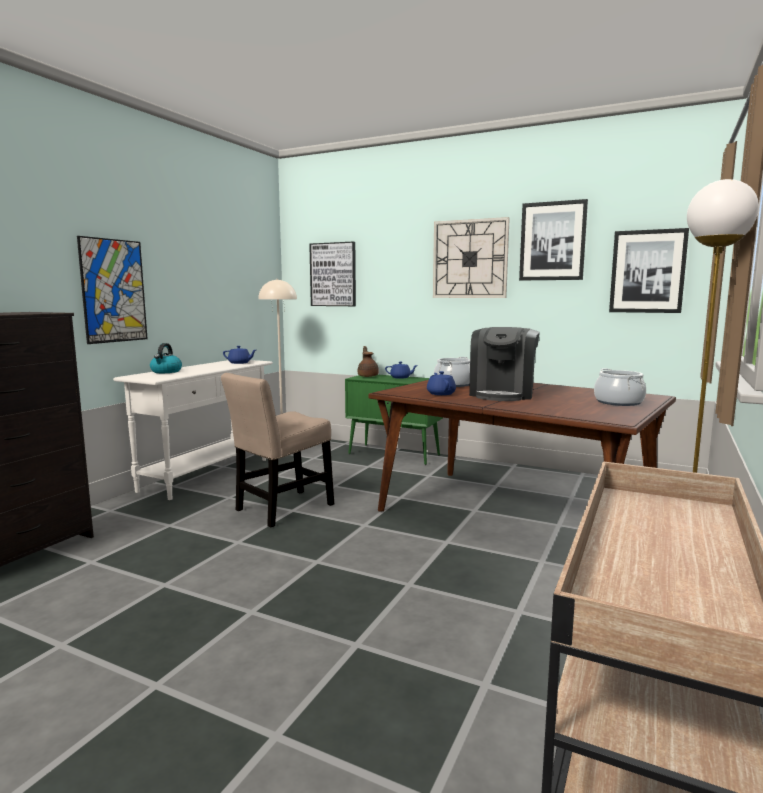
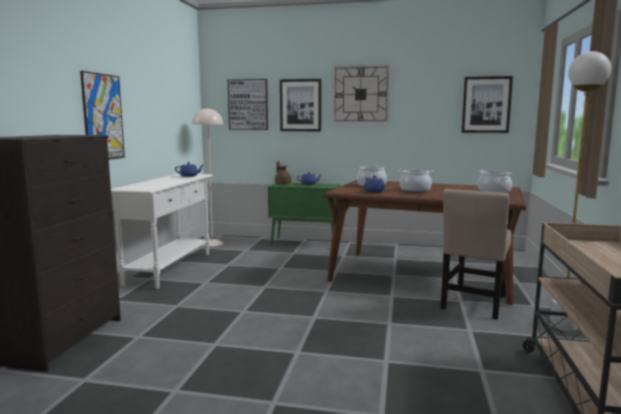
camera: 15 degrees left, 0 degrees up
kettle [150,343,182,373] -> none
beige chair [221,373,334,528] -> beige chair moved to [441,189,512,320]
coffee machine [469,327,540,401] -> cooking pot [399,170,434,192]
picture [519,199,588,280] -> picture moved to [280,79,321,131]

